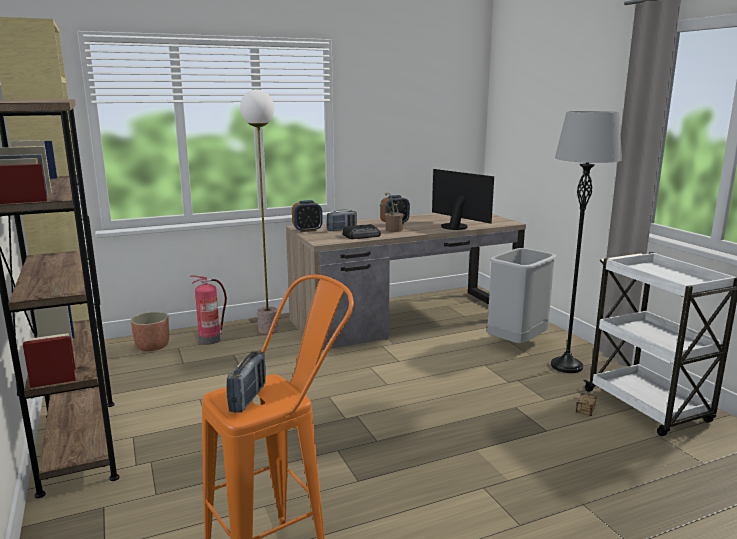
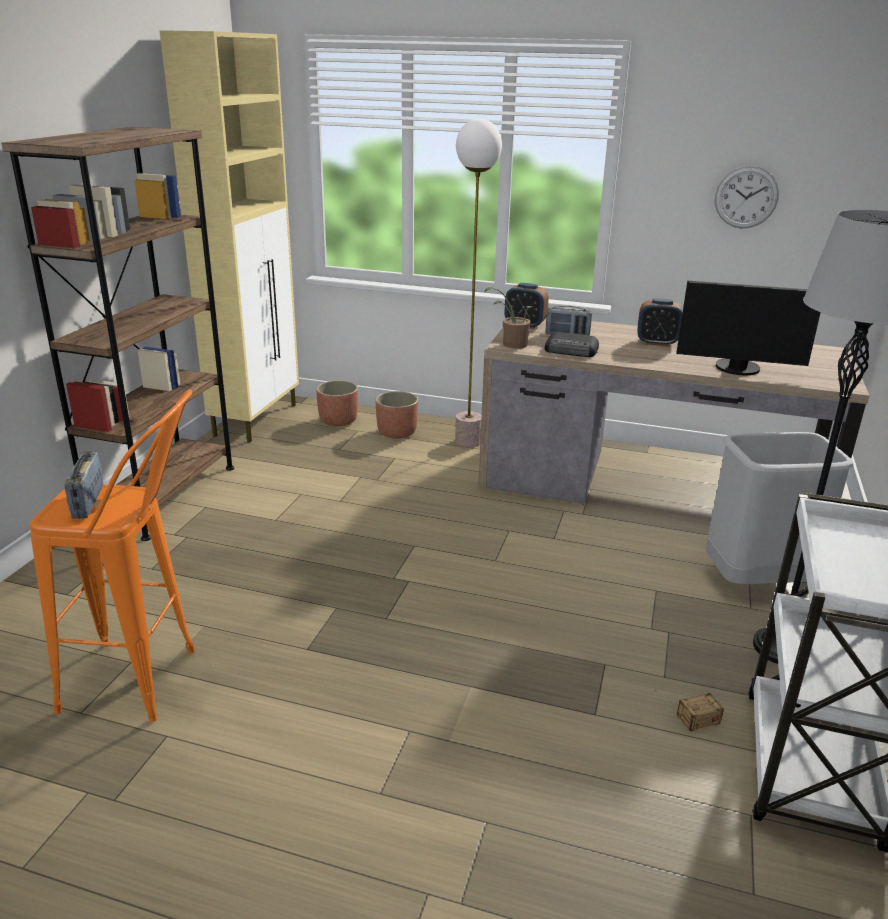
camera: 40 degrees right, 10 degrees up
fire extinguisher [190,275,227,345] -> planter [375,391,418,439]
radio [227,351,266,413] -> radio turned 120 degrees clockwise [64,451,103,519]
potted plant [380,193,404,232] -> potted plant moved to [485,287,533,349]
monitor [432,169,494,230] -> monitor turned 105 degrees clockwise [676,280,821,375]
none -> wall clock [715,166,779,228]

